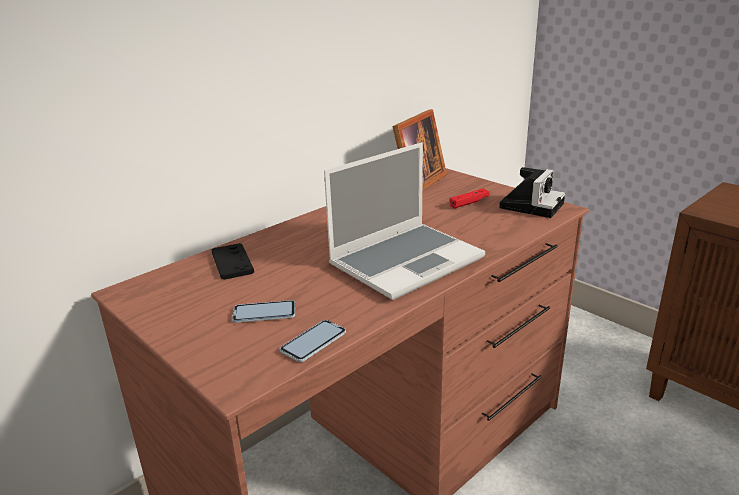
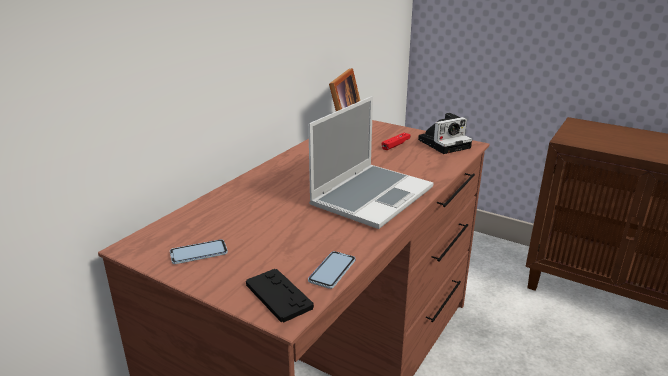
camera: 15 degrees left, 0 degrees up
black game controller [211,243,254,280] -> black game controller moved to [246,269,314,323]
phone [232,300,295,323] -> phone moved to [170,239,228,264]
camera [499,167,565,218] -> camera turned 45 degrees clockwise [418,113,472,154]

